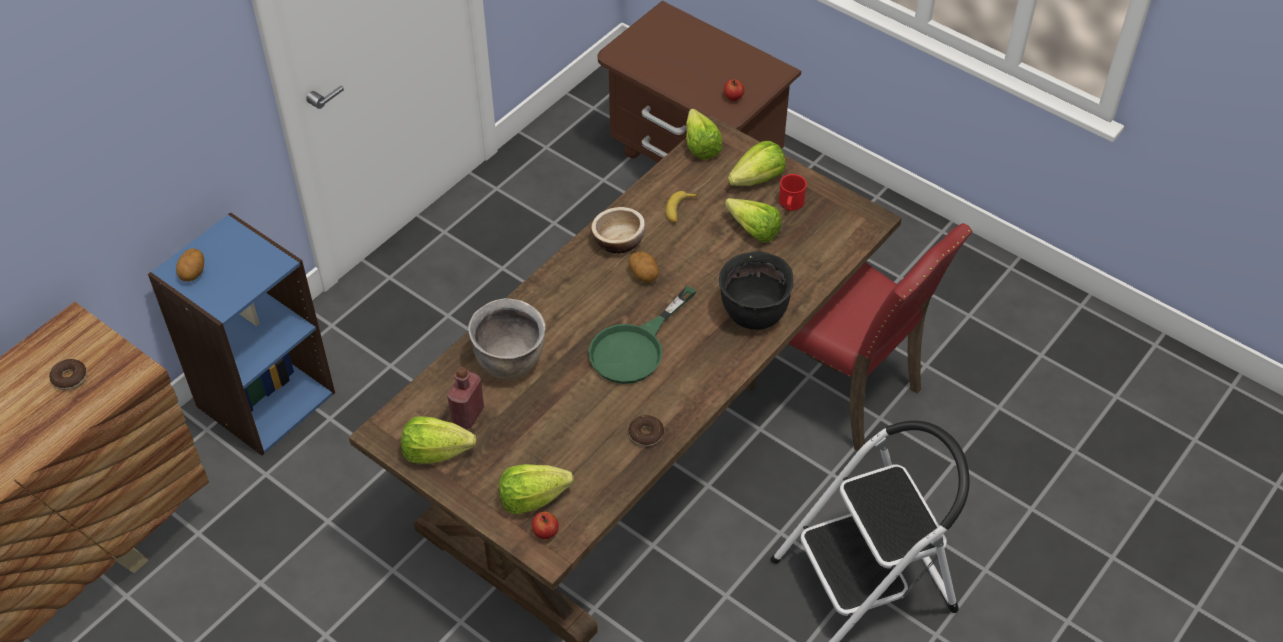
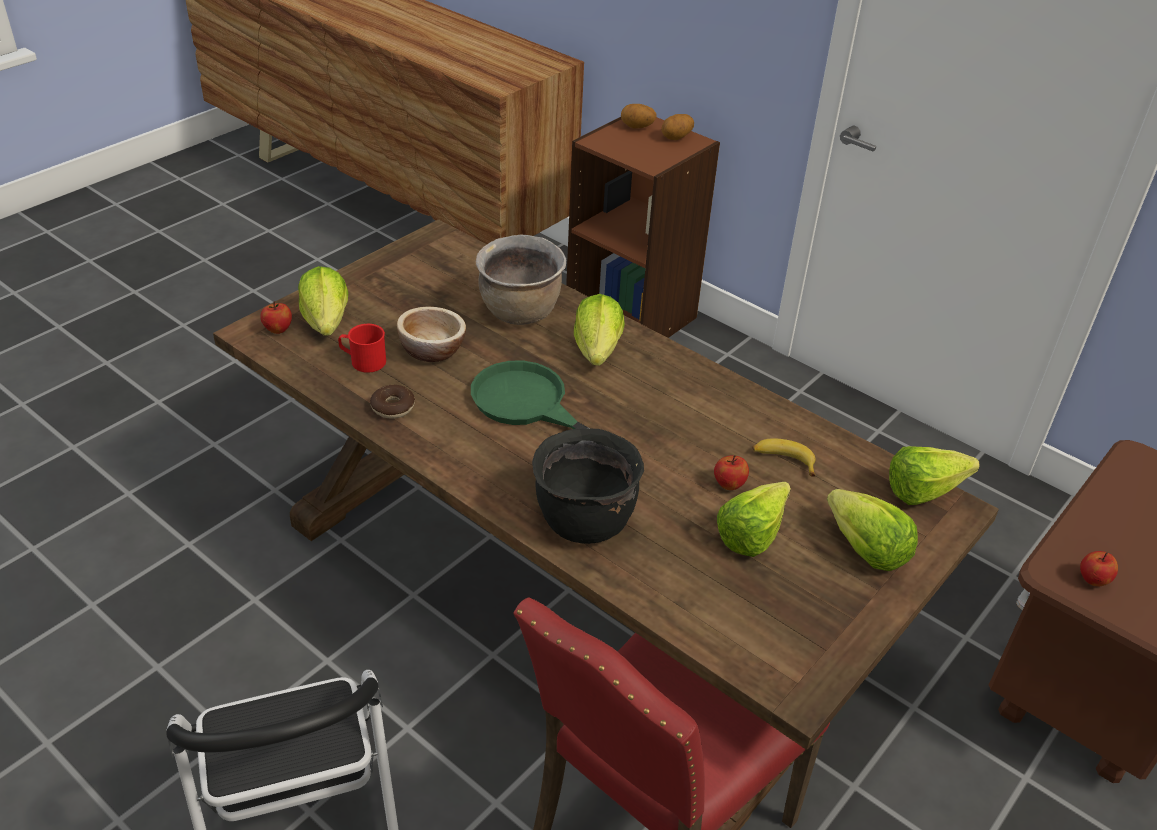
camera: 90 degrees right, 10 degrees down
donut [49,359,87,390] -> none
blue bookcase [148,212,335,456] -> brown bookcase [566,117,720,338]
lettuce [401,416,476,463] -> lettuce moved to [574,294,625,366]
red bottle [447,367,484,429] -> none
bowl [591,207,645,254] -> bowl moved to [397,307,466,362]
potato [628,251,659,283] -> potato moved to [661,114,694,140]
red mug [779,174,807,211] -> red mug moved to [338,324,386,373]
none -> apple [714,455,749,490]

